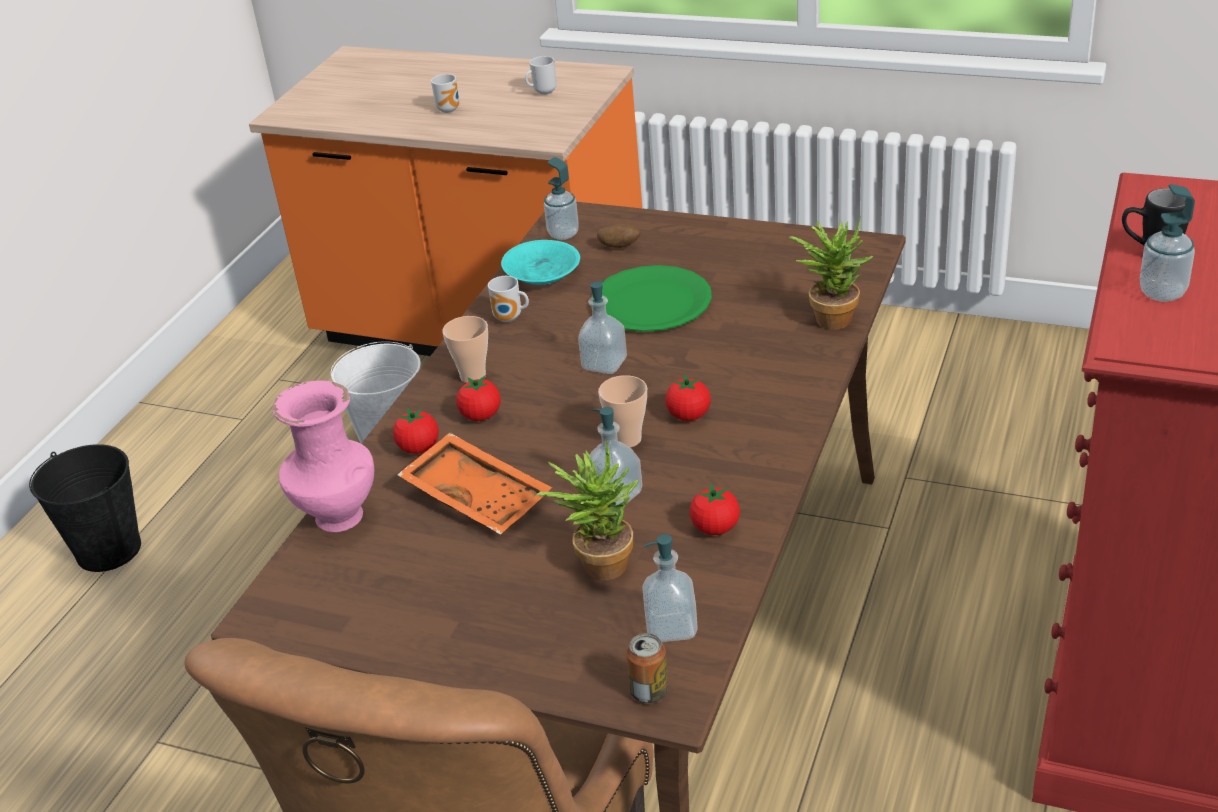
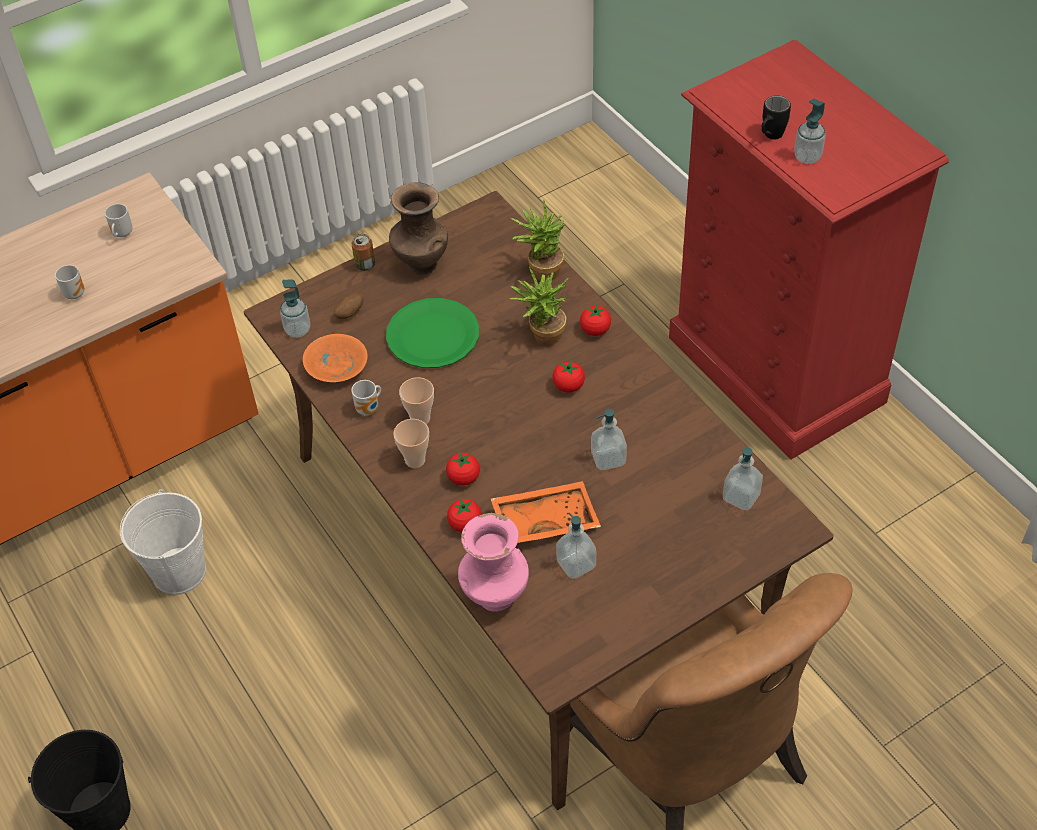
camera: 55 degrees left, 15 degrees up
turquoise bowl [501,240,580,285] -> orange bowl [303,334,368,382]
potted plant [536,440,639,580] -> potted plant moved to [509,266,568,345]
soap dispenser [578,280,627,374] -> soap dispenser moved to [556,513,596,579]
cup [598,375,647,447] -> cup moved to [399,377,434,424]
can [626,633,668,703] -> can moved to [352,234,375,271]
tomato [690,483,740,535] -> tomato moved to [580,303,611,336]
none -> brown vase [389,182,448,275]

